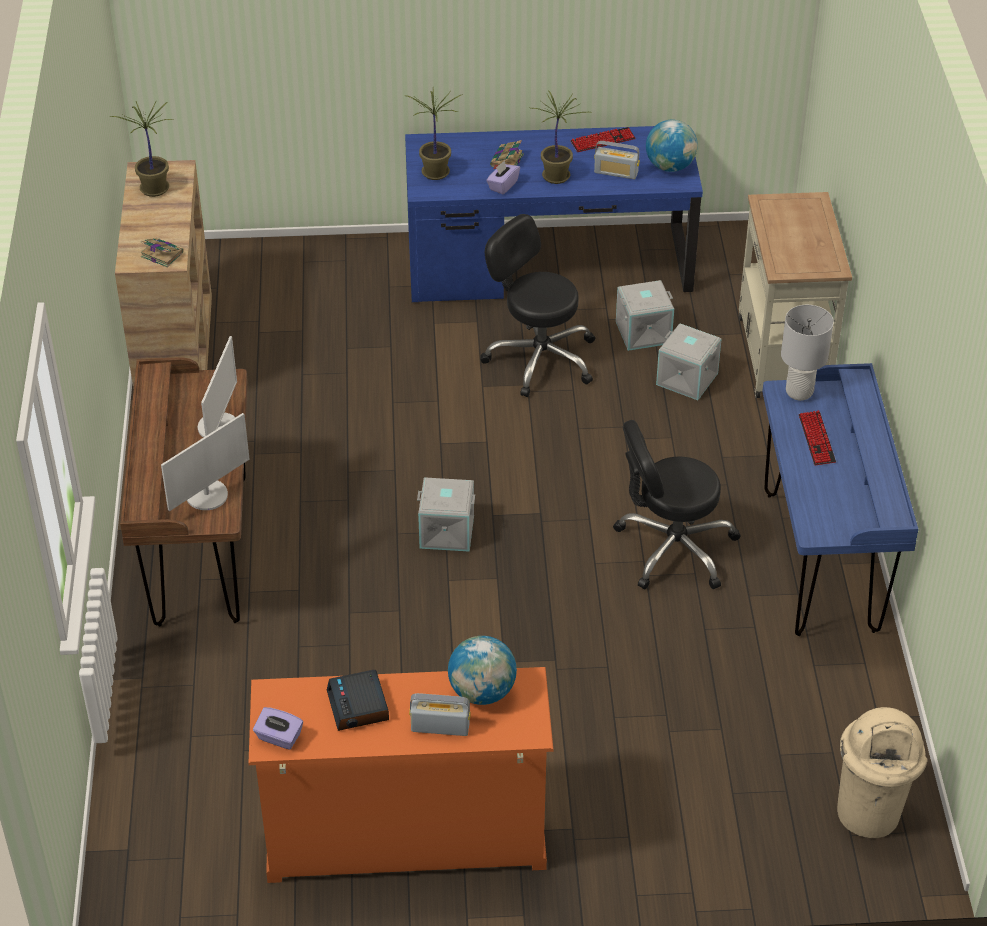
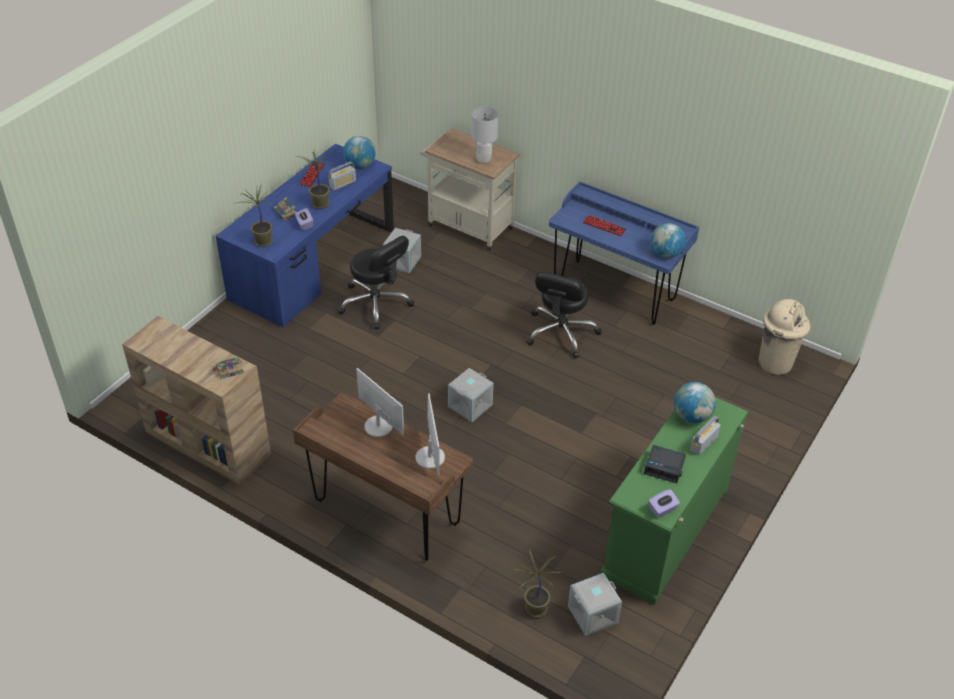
camera: 55 degrees left, 0 degrees up
potted plant [110,101,173,197] -> potted plant moved to [514,549,563,617]
orange cabinet [248,667,554,883] -> green cabinet [600,397,748,605]
black office chair [480,214,595,397] -> black office chair turned 120 degrees counterclockwise [338,236,414,329]
grey storage box [656,323,722,400] -> grey storage box moved to [568,573,622,636]
grey table lamp [781,305,834,401] -> grey table lamp moved to [471,107,498,163]
none -> globe [651,223,686,258]

